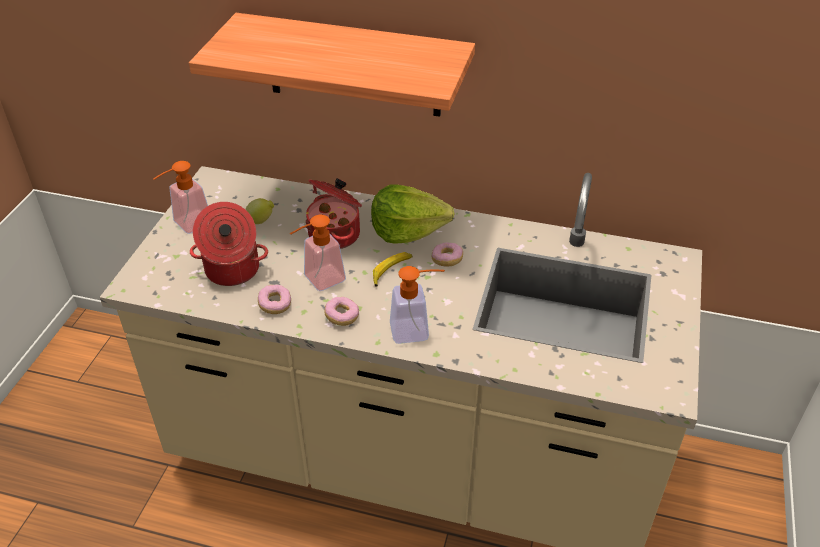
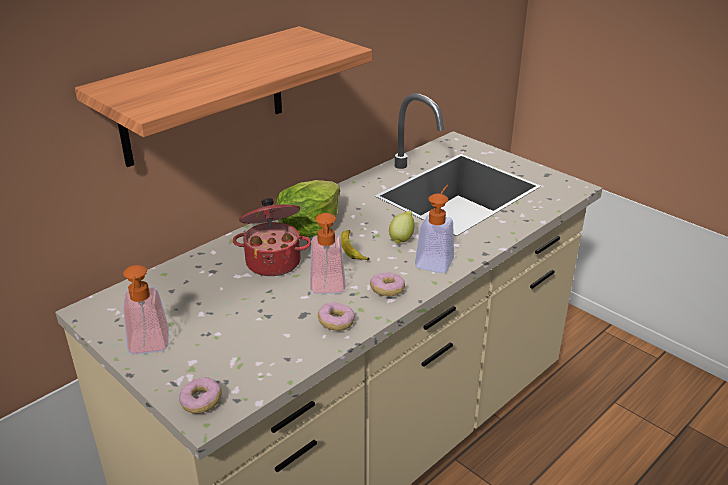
camera: 60 degrees left, 10 degrees down
cooking pot [190,202,268,286] -> none
lemon [246,198,274,224] -> lemon moved to [389,211,415,244]
donut [432,242,463,267] -> donut moved to [179,377,222,414]

